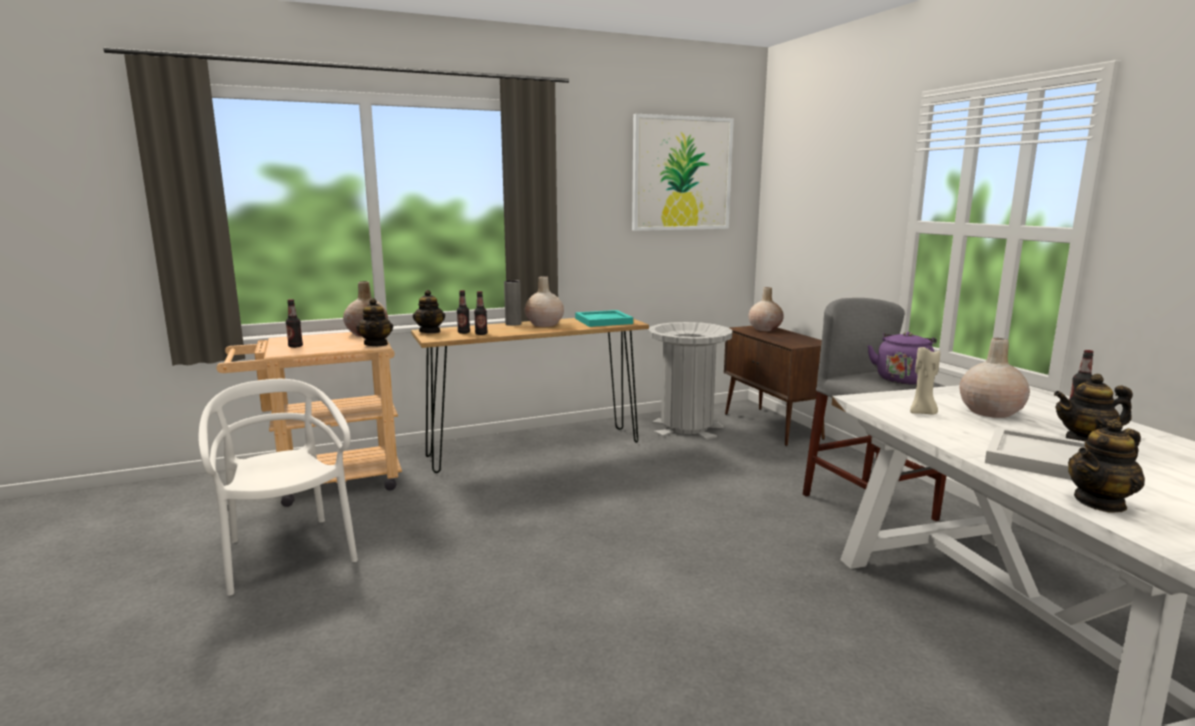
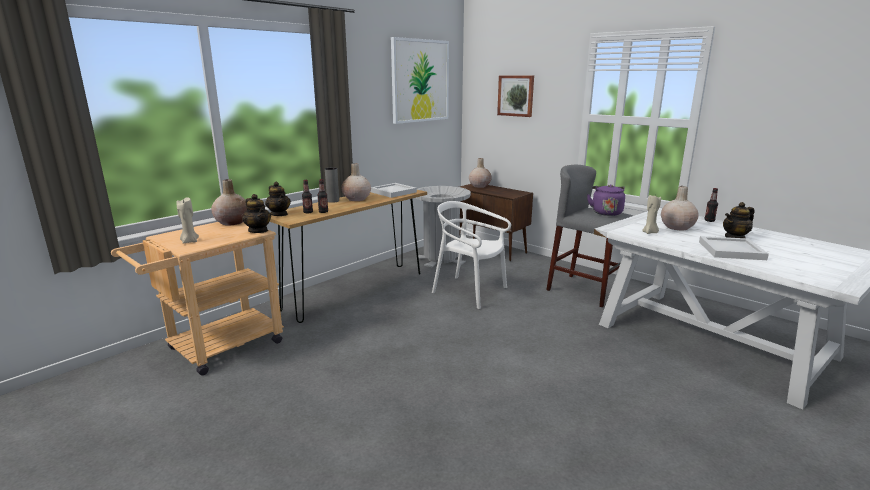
camera: 25 degrees left, 5 degrees up
white chair [198,379,358,596] -> white chair moved to [432,201,511,309]
bottle [286,299,303,348] -> beige candle [176,197,199,244]
turquoise tray [575,310,633,327] -> white tray [371,183,417,198]
teapot [1068,419,1145,513] -> none
none -> picture [497,76,534,117]

